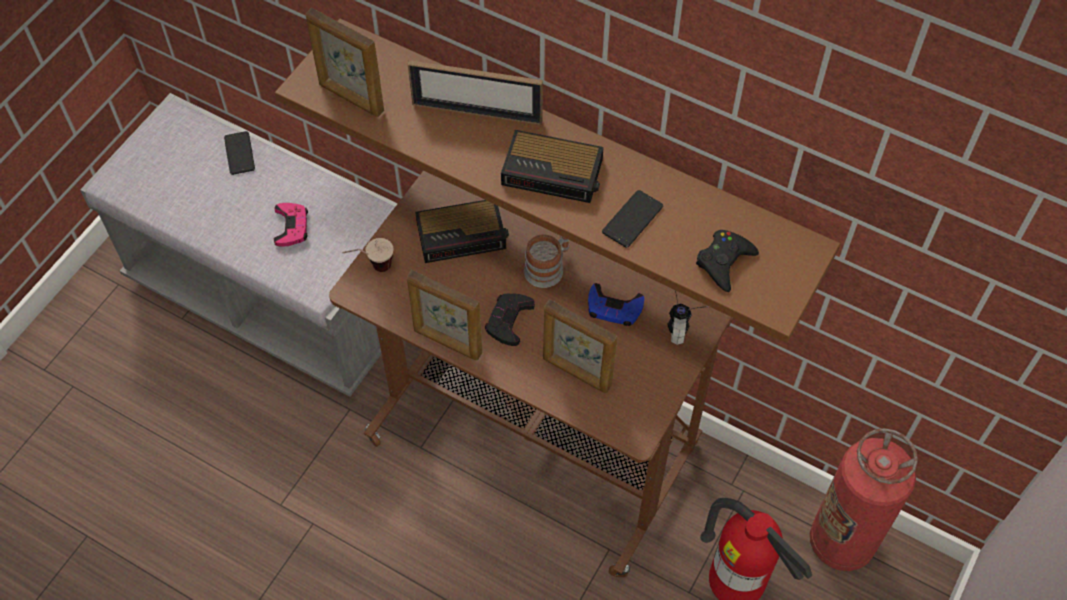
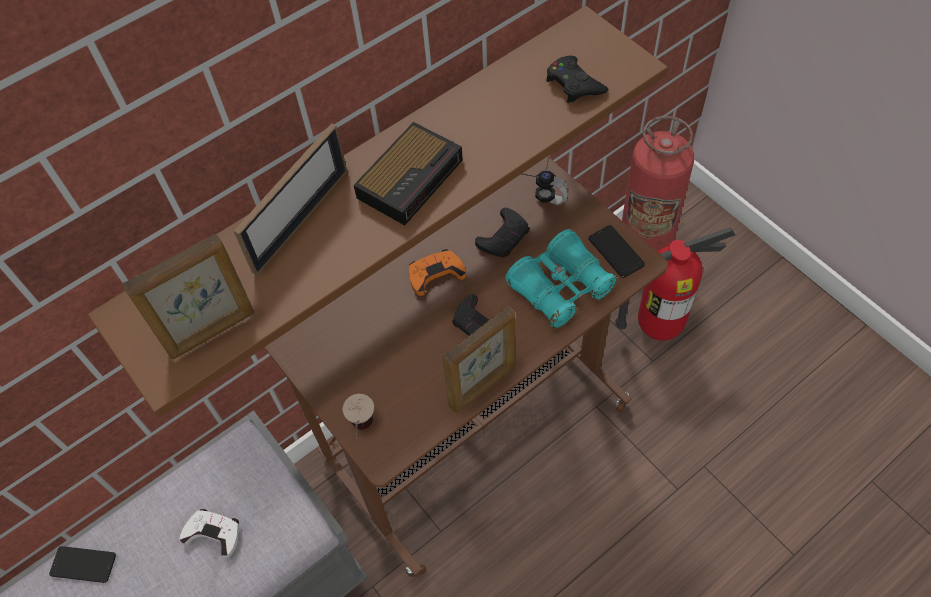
camera: 65 degrees left, 0 degrees up
pink game controller [273,203,308,247] -> white game controller [180,509,240,558]
alarm clock [415,200,509,263] -> none
mug [524,234,569,288] -> orange game controller [409,249,466,296]
picture frame [543,299,618,393] -> turquoise binoculars [505,229,618,329]
blue game controller [588,283,644,326] -> black game controller [475,208,529,258]
phone [602,190,663,248] -> phone moved to [588,225,645,278]

